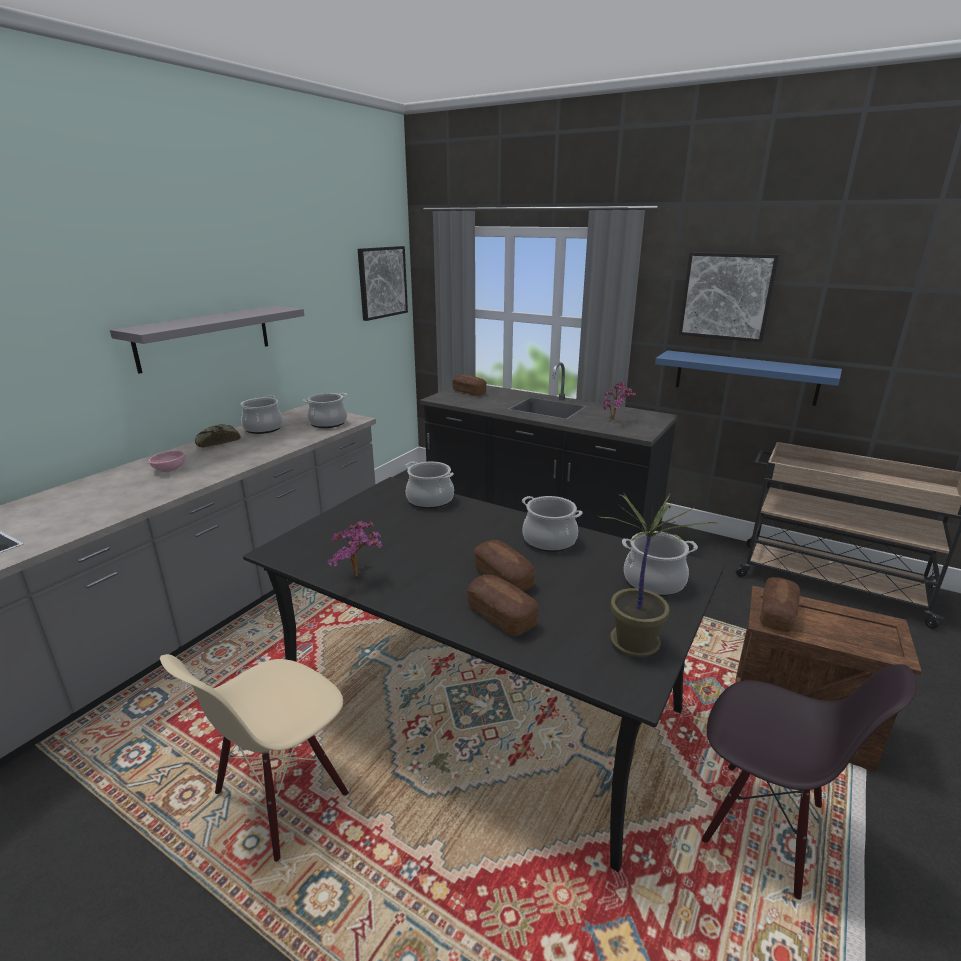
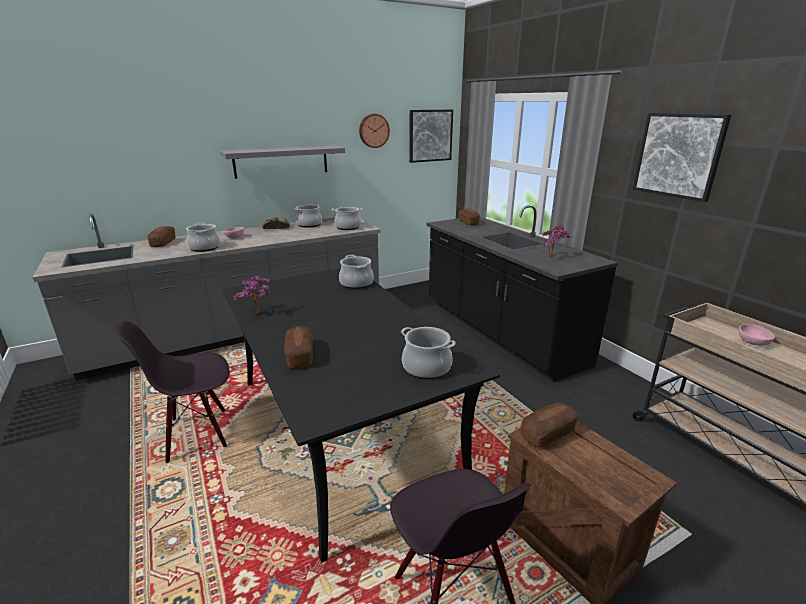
camera: 30 degrees right, 0 degrees up
beige chair [160,654,349,862] -> black chair [115,321,230,463]
bread [474,540,535,592] -> bread moved to [147,226,175,247]
cooking pot [522,496,582,552] -> cooking pot moved to [186,223,220,252]
potted plant [598,494,716,657] -> none
blue shelf [655,350,842,406] -> none
none -> wall clock [359,114,390,148]
none -> pink bowl [739,324,775,346]

